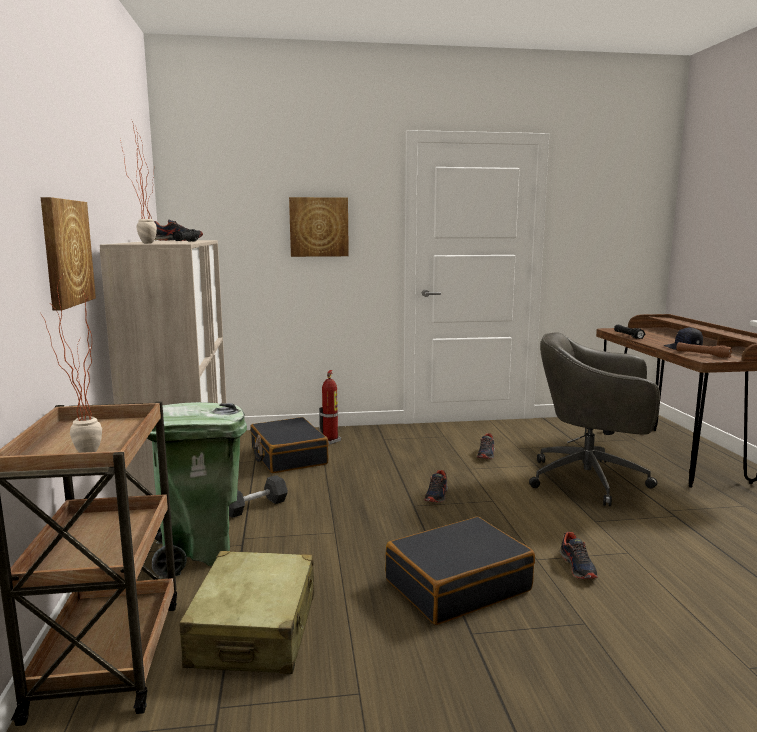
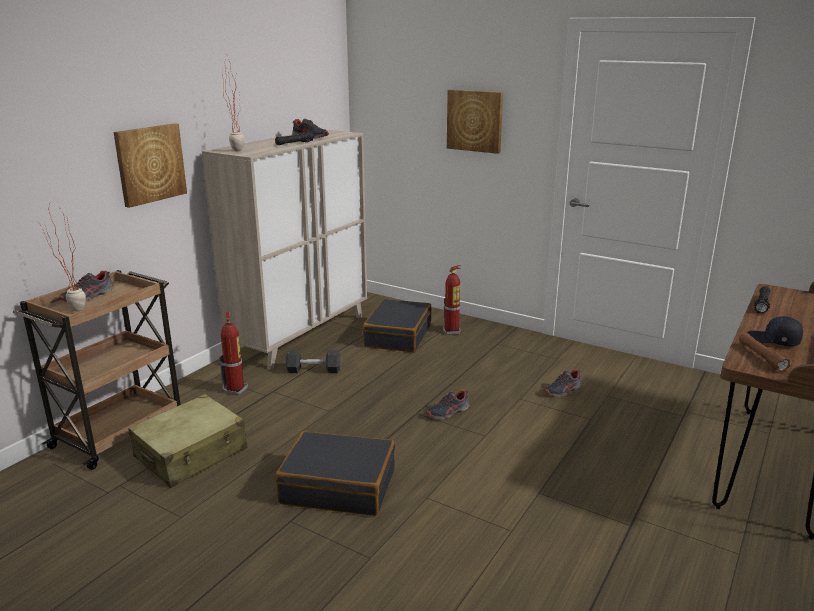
camera: 40 degrees right, 10 degrees up
green trash can [147,402,247,579] -> fire extinguisher [219,312,248,396]
grey office chair [529,332,660,507] -> none
shoe [560,532,598,579] -> shoe moved to [59,271,114,302]

